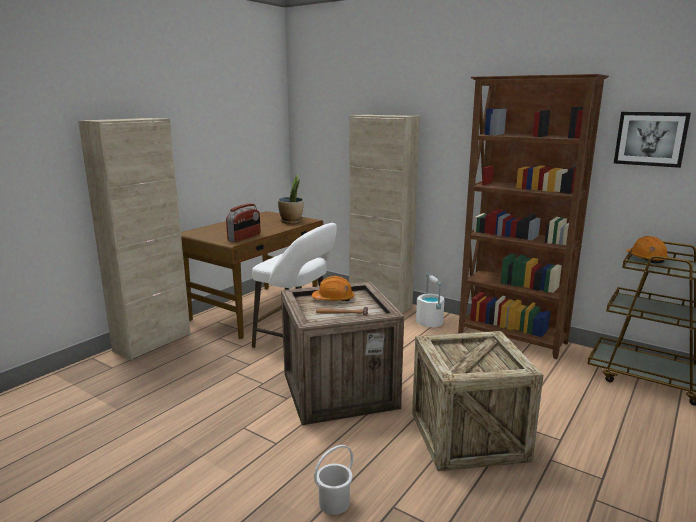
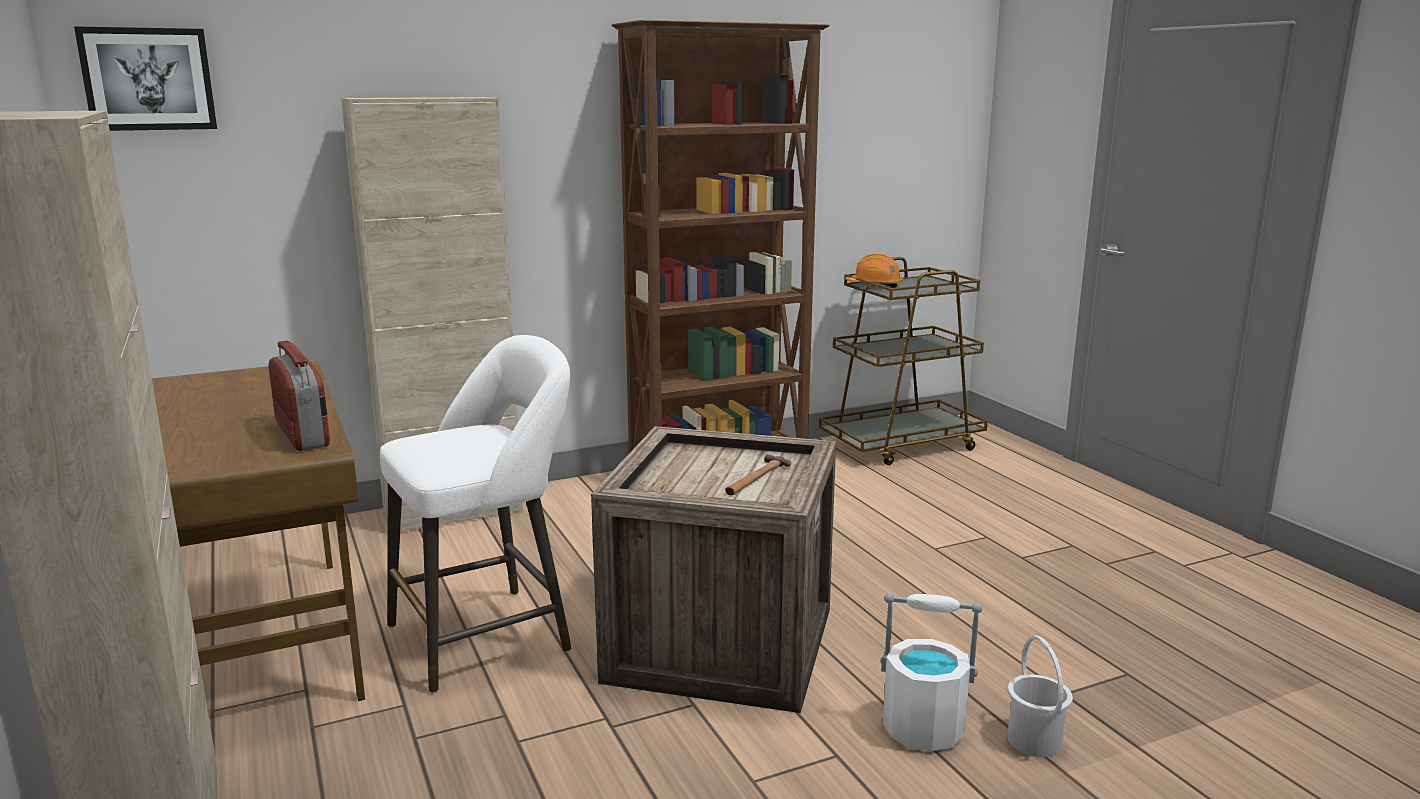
camera: 60 degrees left, 0 degrees up
potted plant [278,174,304,224] -> none
orange hard hat [312,276,354,301] -> none
crate [412,331,543,471] -> none
white bucket [416,273,445,327] -> white bucket moved to [881,593,982,751]
picture [614,112,691,168] -> picture moved to [74,26,217,131]

